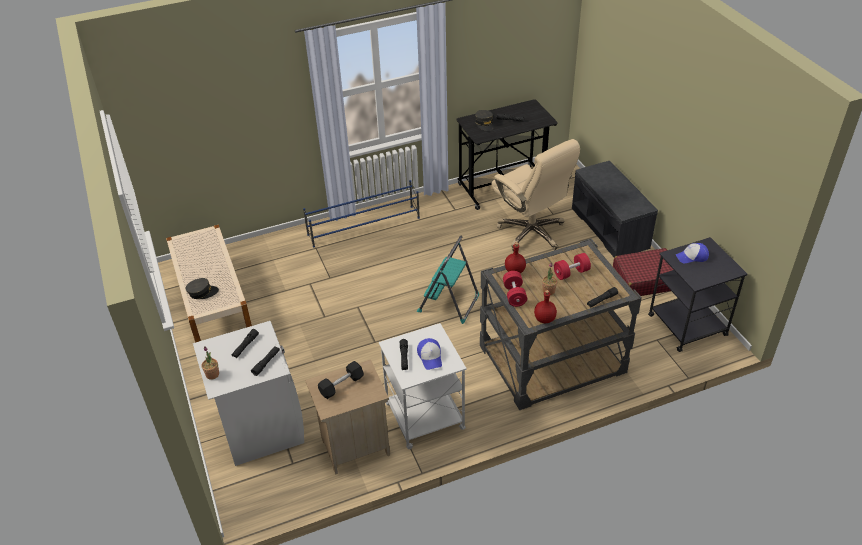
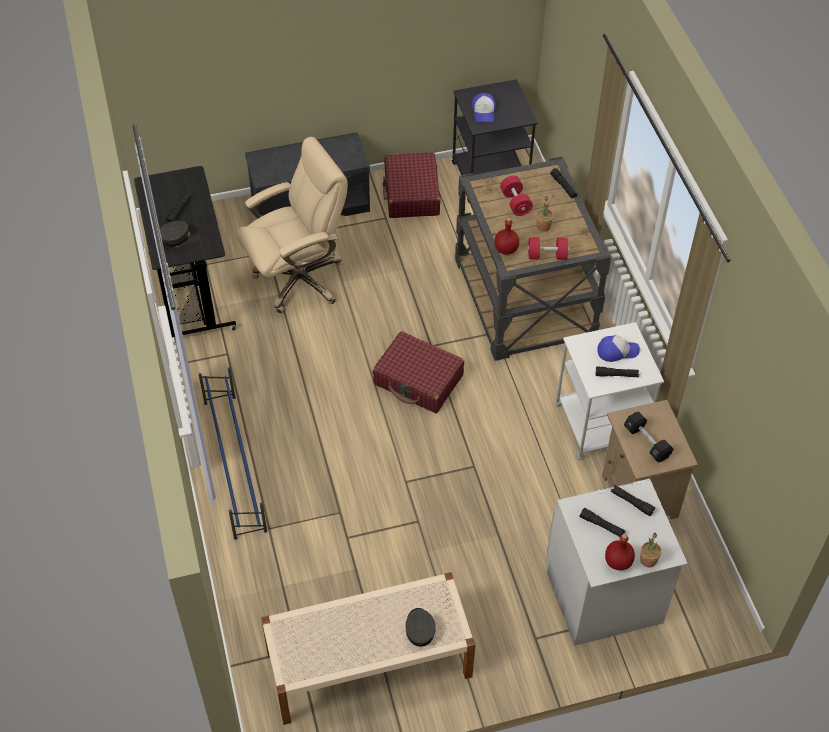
camera: 85 degrees left, 10 degrees up
turquoise step ladder [417,236,479,324] -> red suitcase [372,331,464,413]
red bottle [534,290,557,323] -> red bottle moved to [605,534,635,570]

